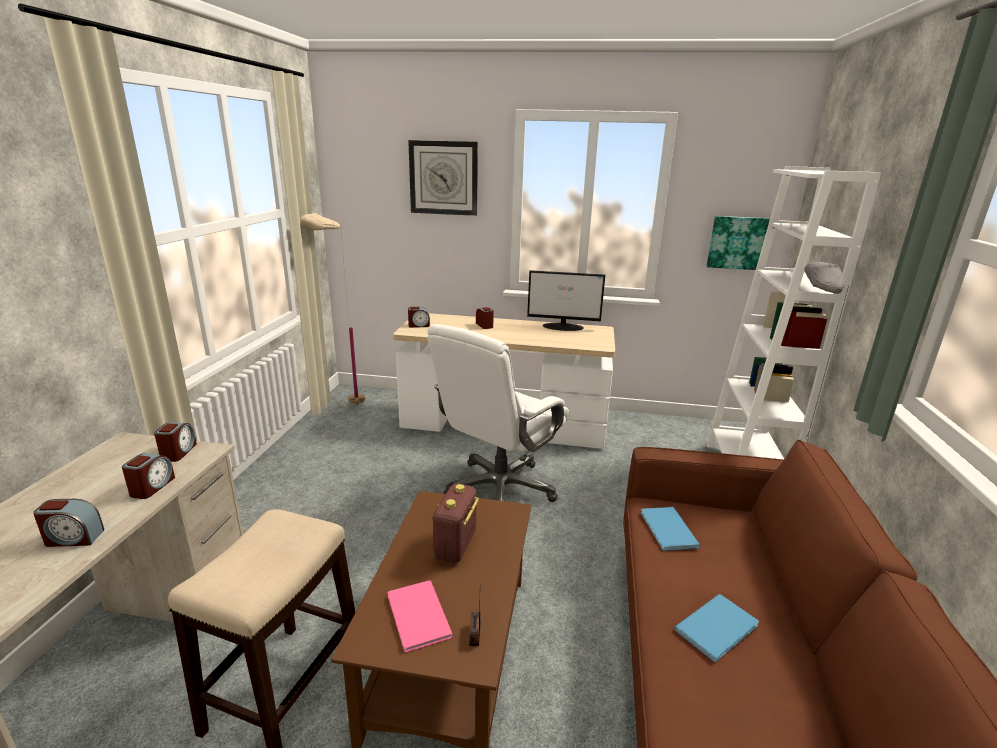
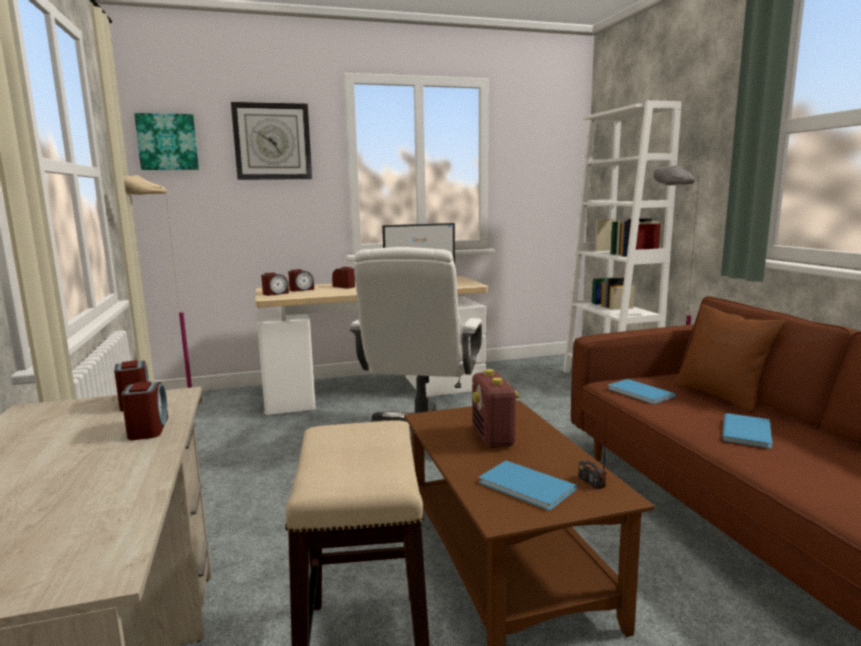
camera: 25 degrees left, 10 degrees down
alarm clock [33,499,104,547] -> alarm clock moved to [288,269,314,292]
pink book [388,581,453,653] -> blue book [479,461,577,510]
picture [706,216,770,270] -> picture moved to [134,113,199,170]
none -> brown pillow [675,304,786,413]

